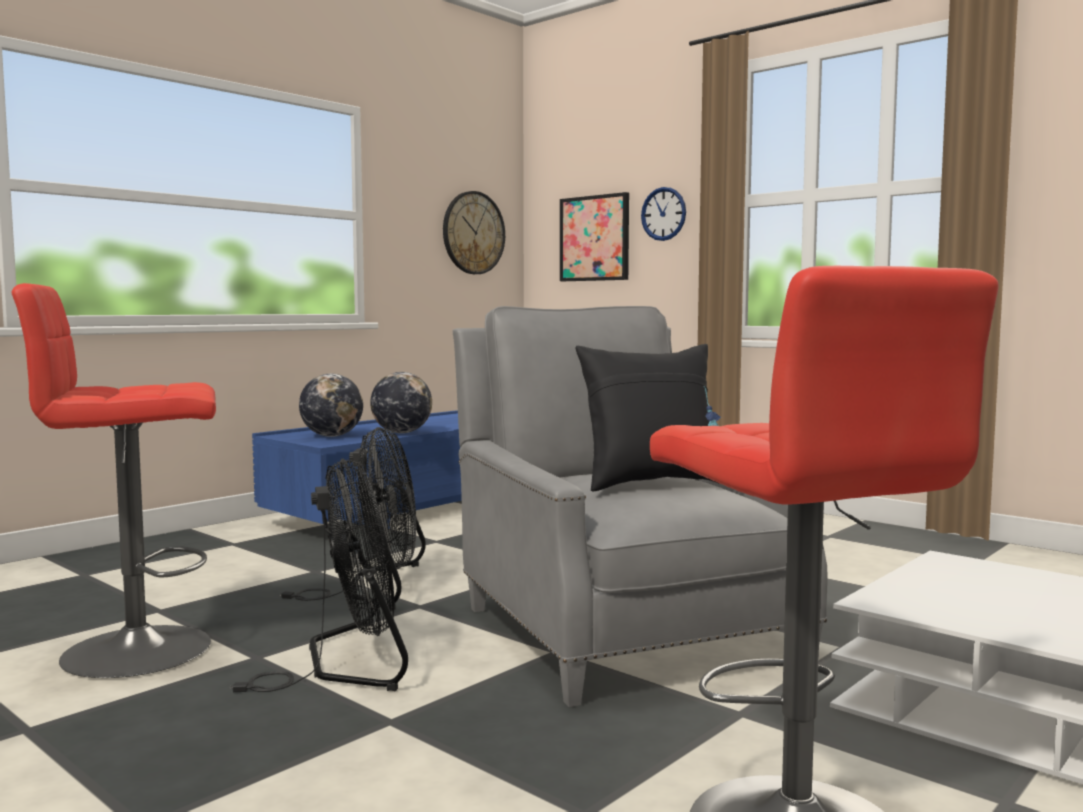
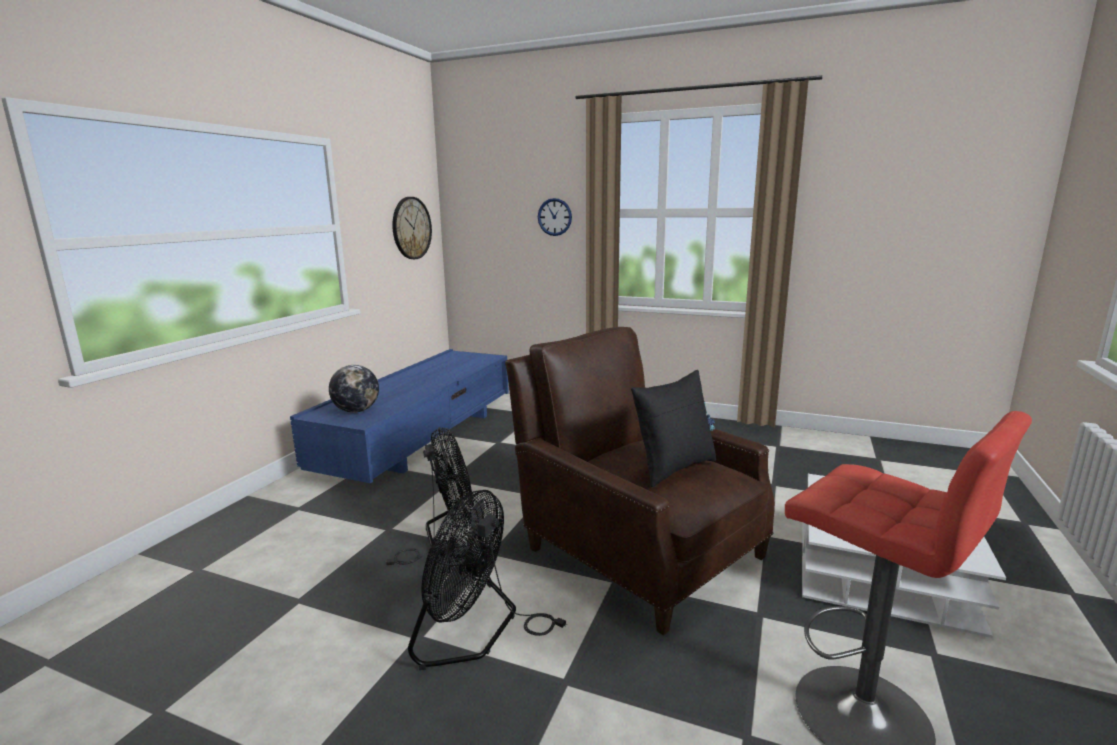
camera: 20 degrees left, 10 degrees up
red stool [12,283,216,678] -> none
black fan [229,459,408,692] -> black fan turned 120 degrees counterclockwise [408,490,566,670]
globe [370,372,432,433] -> none
grey armchair [453,306,828,707] -> brown armchair [505,327,775,635]
picture [560,192,629,281] -> none

